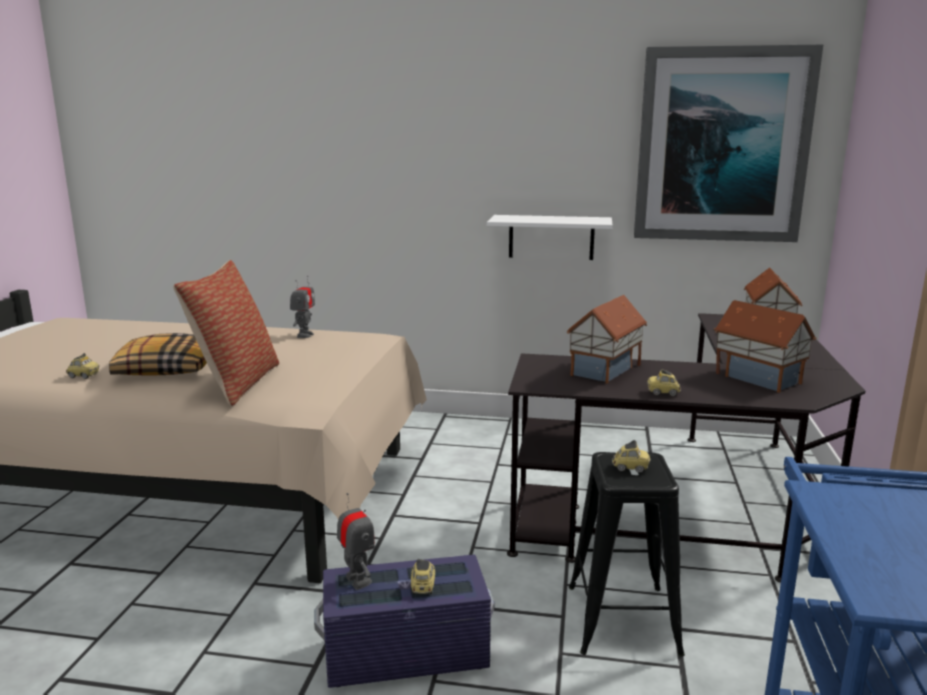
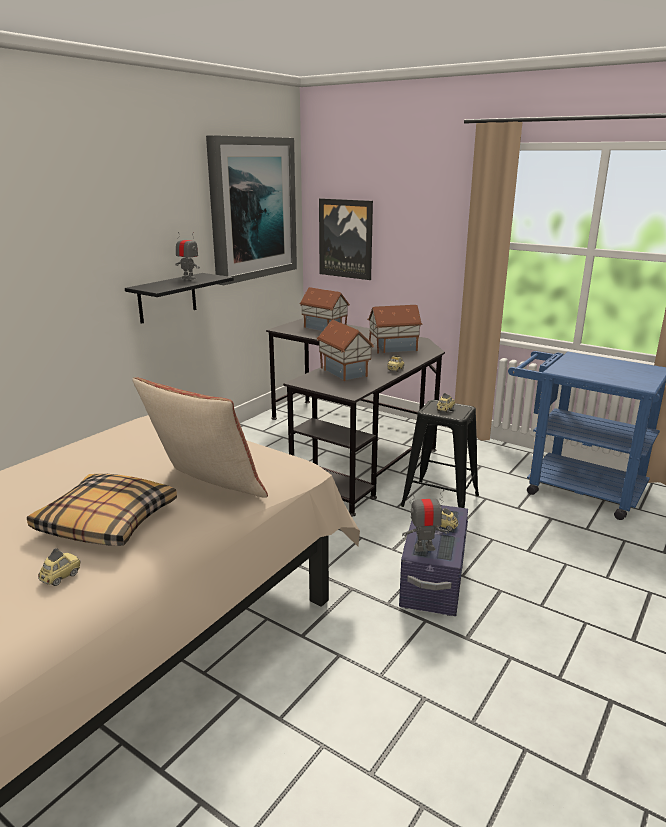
camera: 65 degrees left, 5 degrees up
toy robot [290,276,315,338] -> toy robot moved to [175,232,200,280]
white shelf [487,215,613,260] -> black shelf [125,273,234,324]
none -> picture [319,198,373,280]

